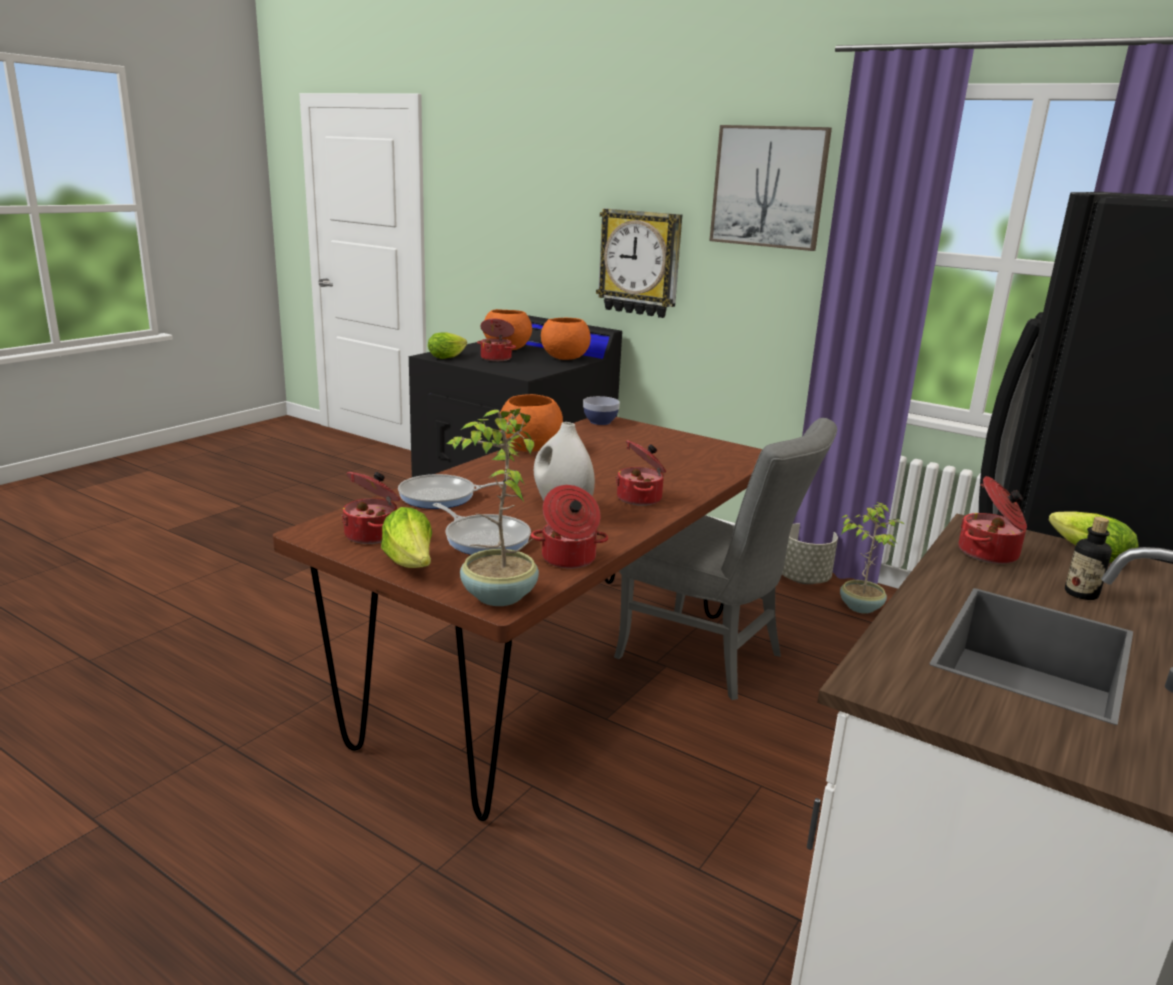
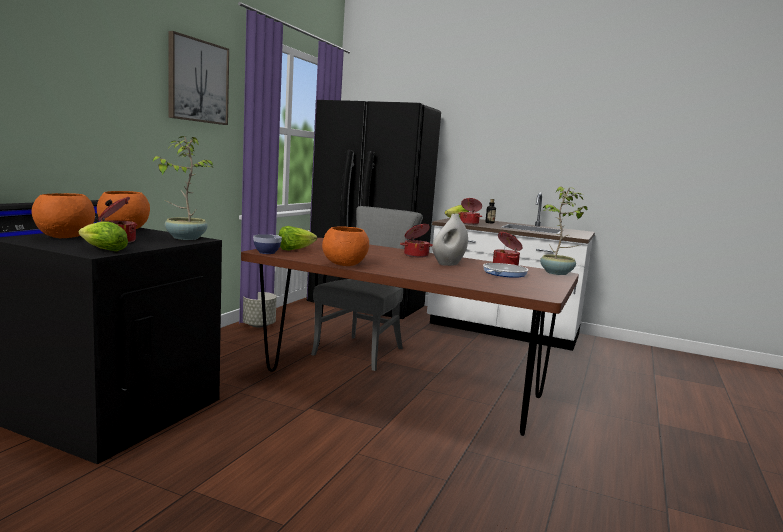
camera: 100 degrees left, 10 degrees down
cooking pot [342,472,400,544] -> none
lettuce [381,507,432,568] -> lettuce moved to [278,226,317,250]
frying pan [398,474,503,509] -> none
wall clock [596,208,682,318] -> none
potted plant [840,502,905,614] -> potted plant moved to [152,136,213,240]

